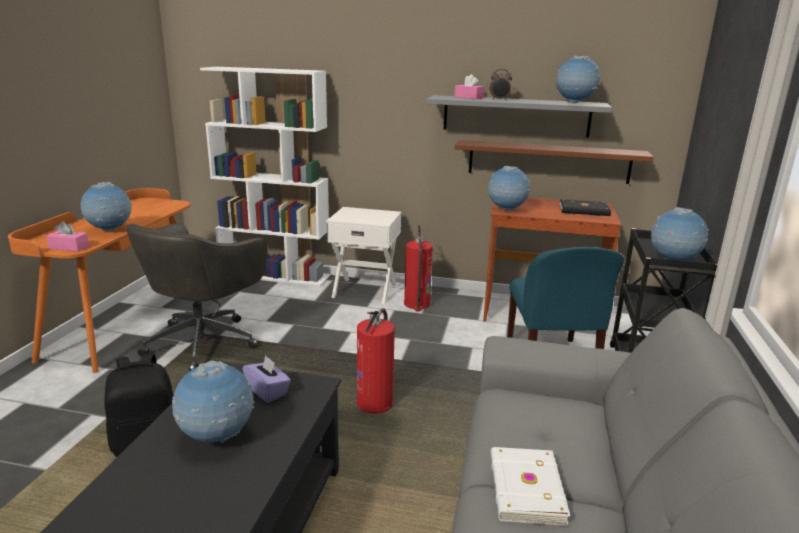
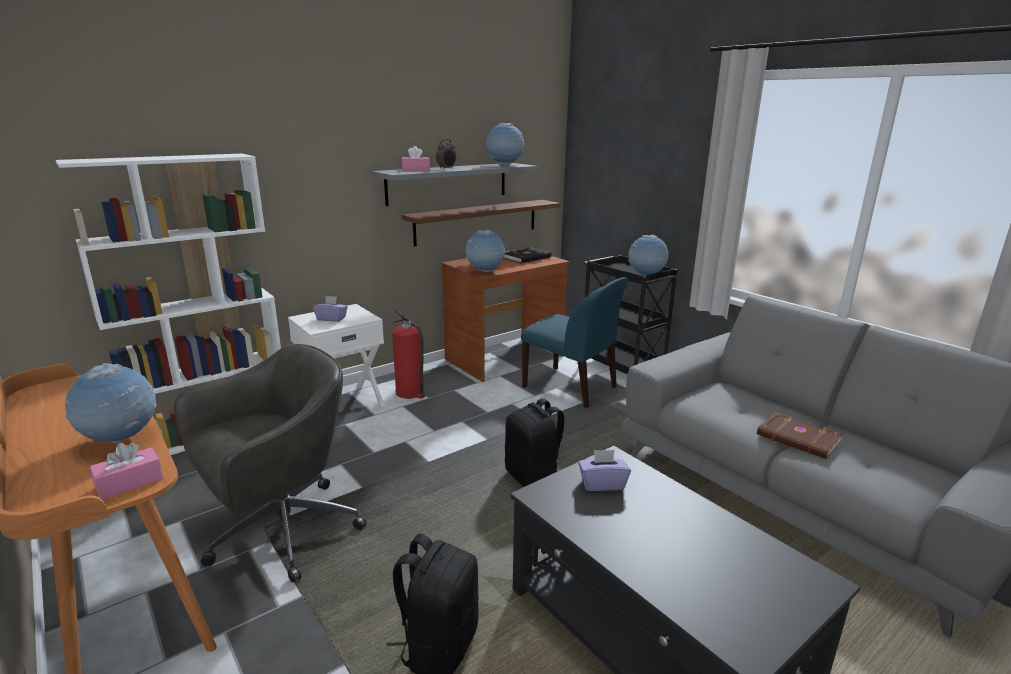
camera: 50 degrees left, 0 degrees up
grey office chair [126,223,267,371] -> grey office chair turned 105 degrees counterclockwise [174,344,366,583]
globe [172,361,255,443] -> none
fire extinguisher [357,308,395,414] -> black backpack [505,398,564,487]
white book [491,447,570,526] -> brown book [757,412,843,459]
none -> purple tissue box [313,296,348,322]

